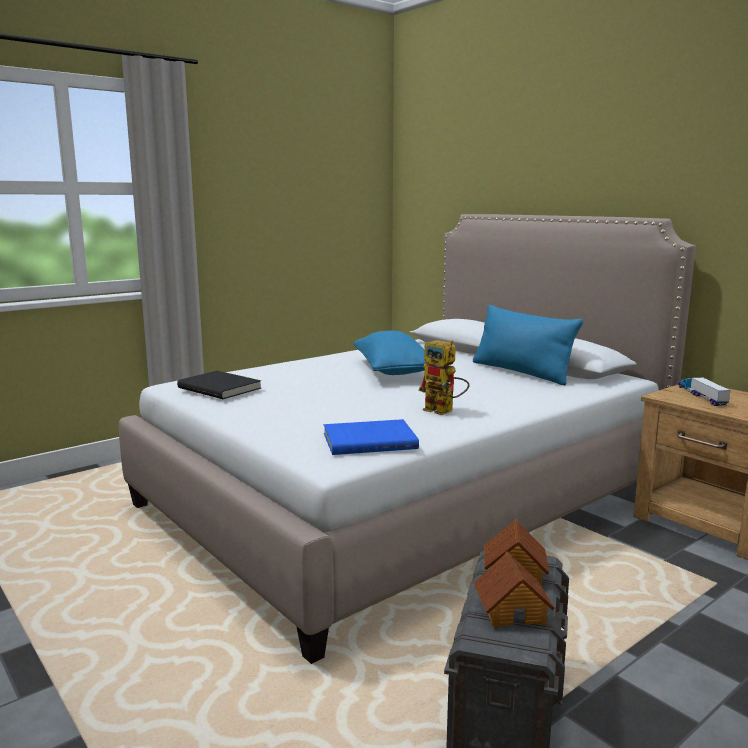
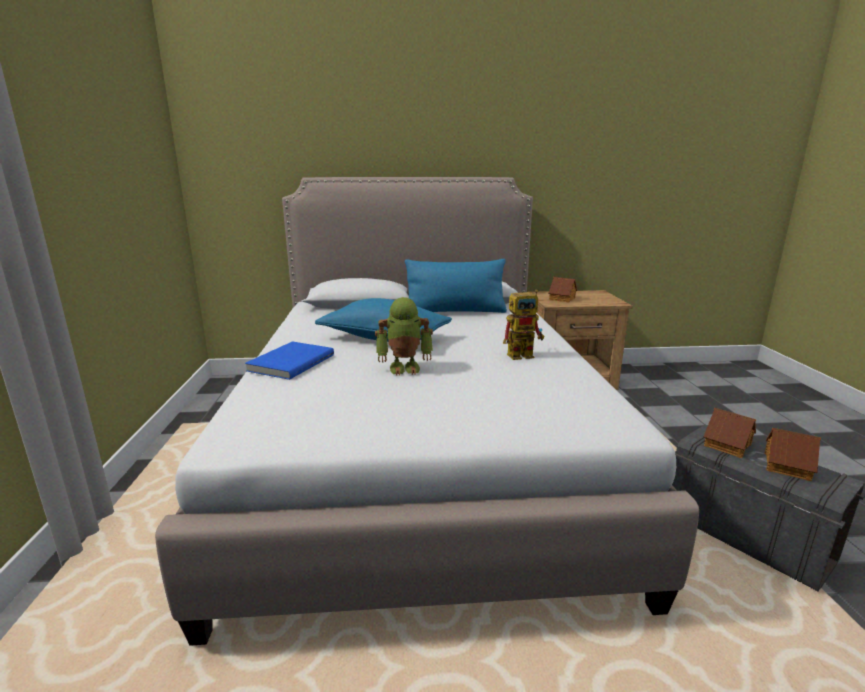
camera: 55 degrees left, 5 degrees up
black book [177,371,261,399] -> none
blue book [324,419,419,455] -> blue book moved to [245,341,334,380]
toy truck [678,376,730,406] -> toy house [548,277,577,302]
none -> toy robot [375,297,433,376]

